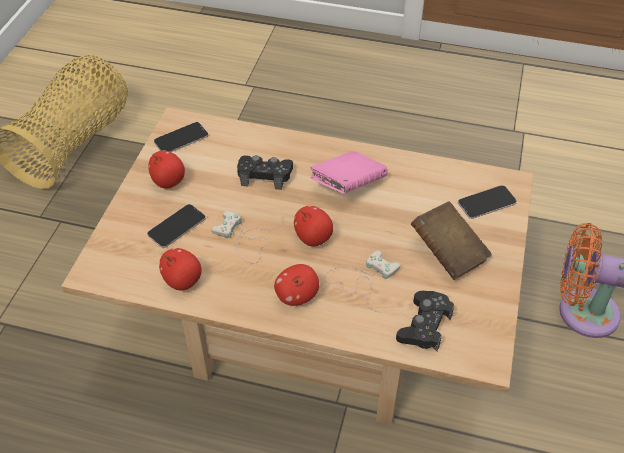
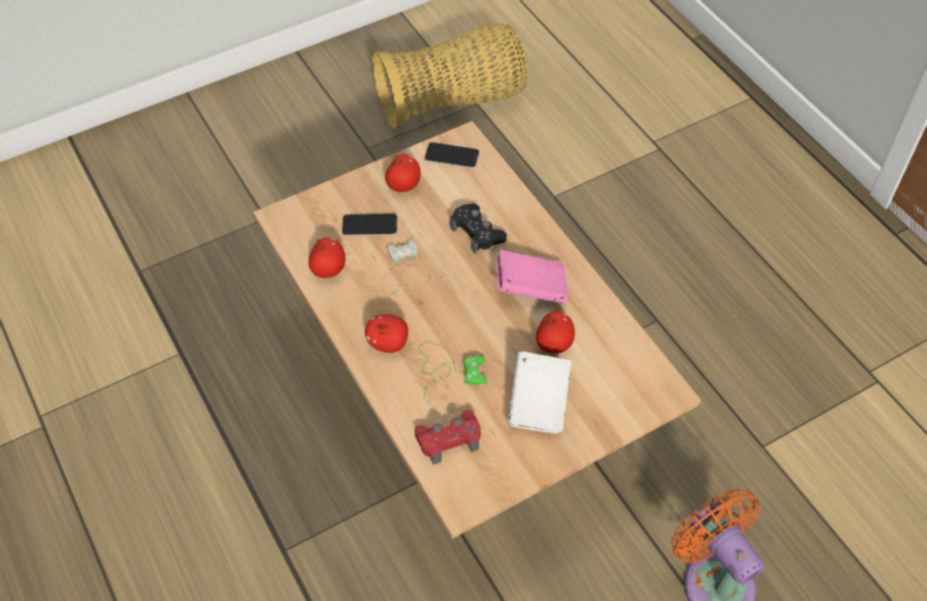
camera: 45 degrees right, 5 degrees up
apple [294,206,333,246] -> apple moved to [536,311,575,354]
white game controller [324,250,401,312] -> green game controller [418,343,487,405]
black game controller [396,291,454,351] -> red game controller [415,410,481,465]
brown book [411,201,492,280] -> white book [507,352,571,434]
phone [458,185,517,219] -> none

